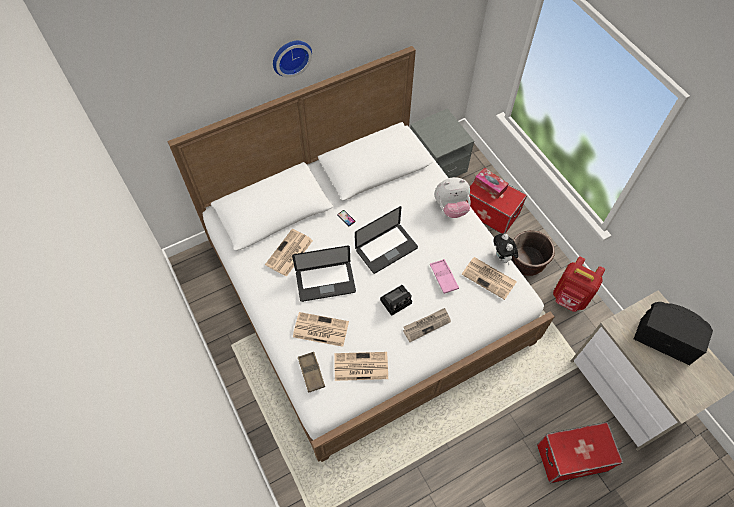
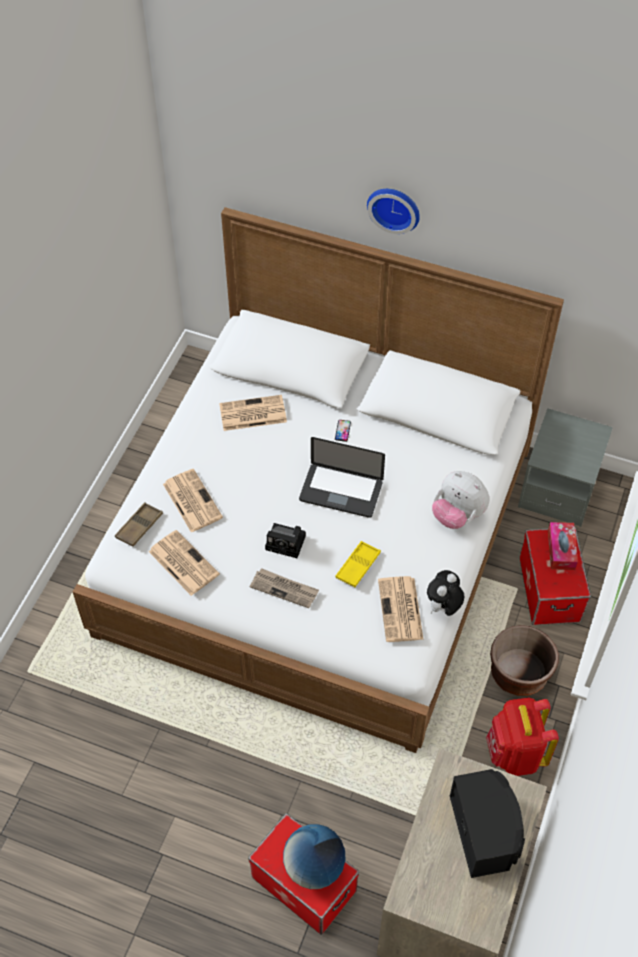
camera: 50 degrees right, 5 degrees down
laptop [292,245,356,302] -> none
pink tray [430,259,459,294] -> yellow tray [336,541,381,587]
none -> globe [283,824,345,889]

